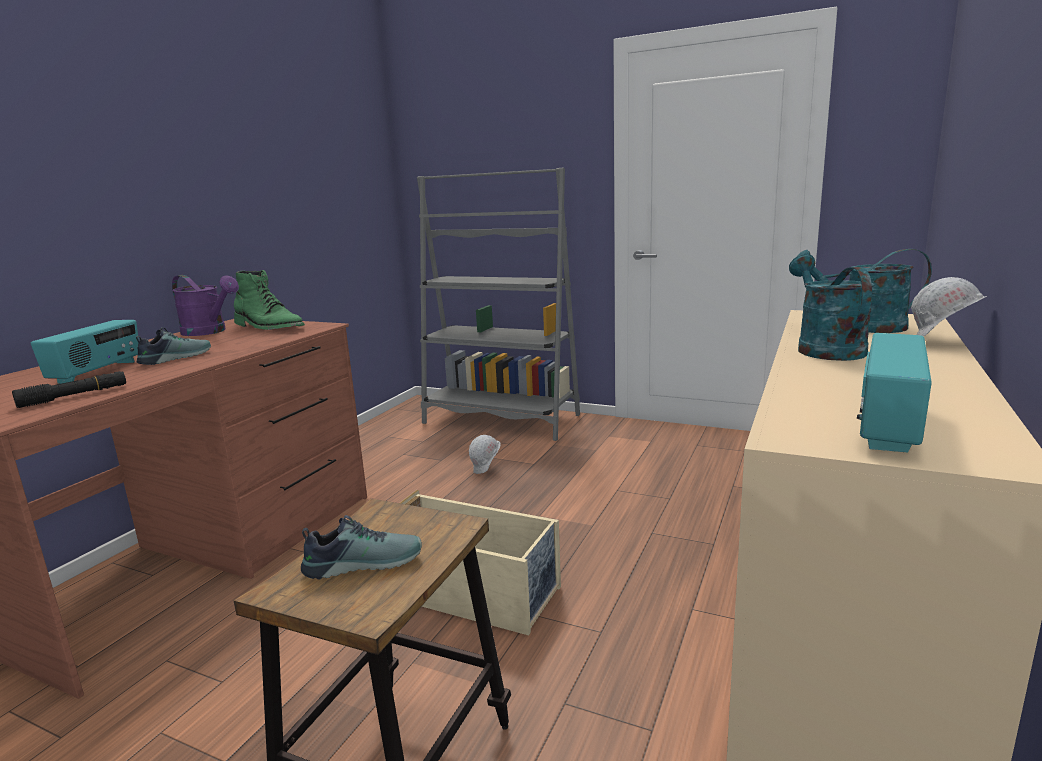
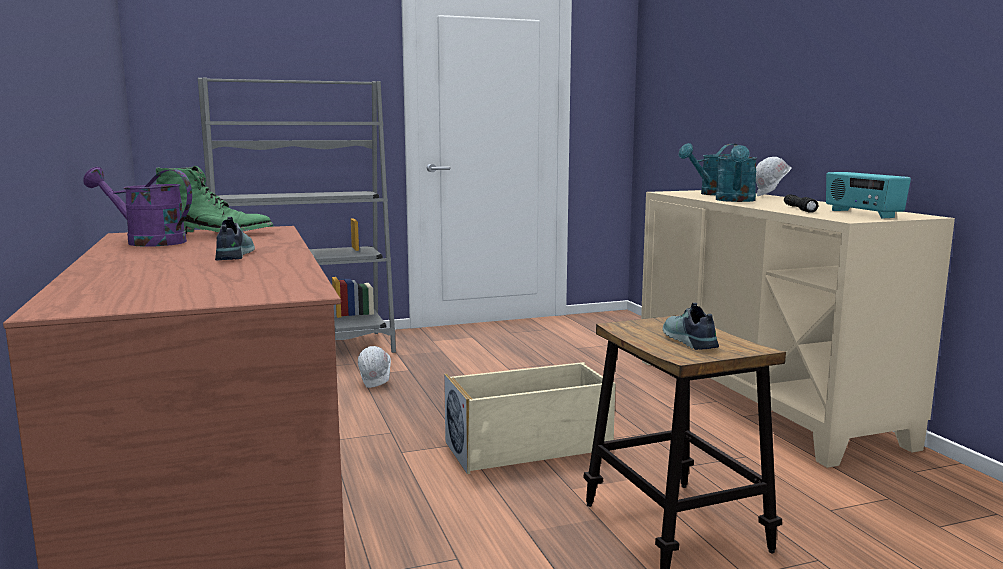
camera: 45 degrees left, 5 degrees down
black flashlight [12,371,126,408] -> black flashlight moved to [784,194,819,213]
radio [31,320,139,384] -> none
purple watering can [172,275,239,336] -> purple watering can turned 150 degrees counterclockwise [83,167,192,247]
shoe [301,515,422,579] -> shoe turned 45 degrees counterclockwise [663,303,719,350]
turquoise watering can [789,254,875,361] -> turquoise watering can turned 120 degrees counterclockwise [716,145,757,202]

